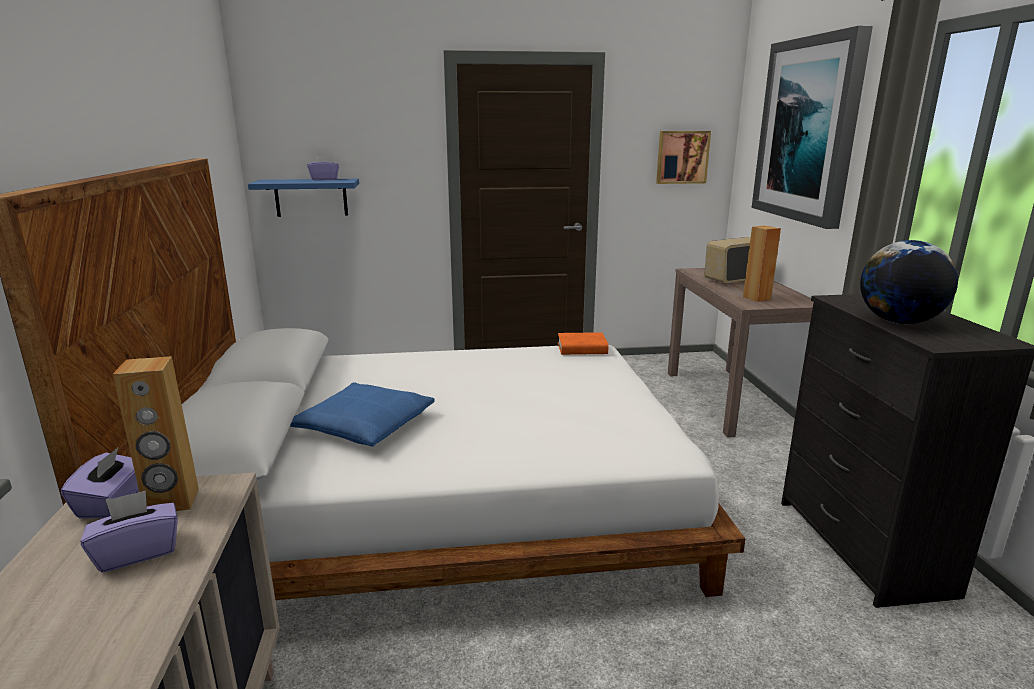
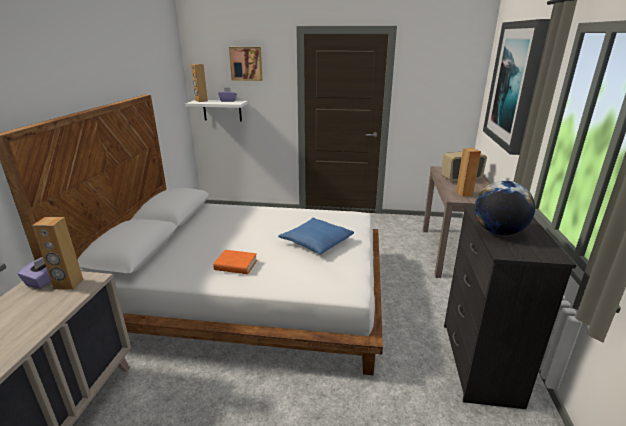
camera: 15 degrees right, 5 degrees up
purple tissue box [81,490,178,573] -> none
blue shelf [248,179,359,217] -> white shelf [186,100,248,121]
blue pillow [290,382,435,446] -> blue pillow moved to [278,218,354,255]
orange book [558,332,608,355] -> orange book moved to [213,250,257,274]
picture [656,131,711,184] -> picture moved to [229,47,263,81]
none -> brown speaker [191,64,208,102]

